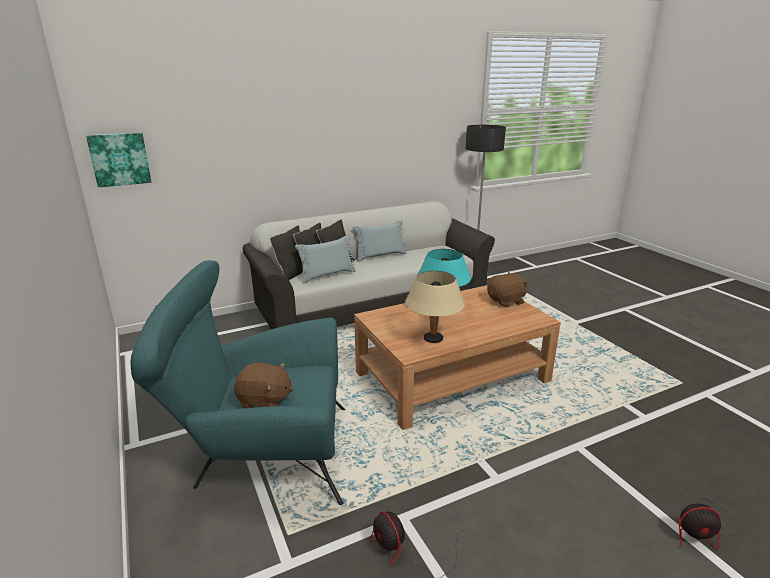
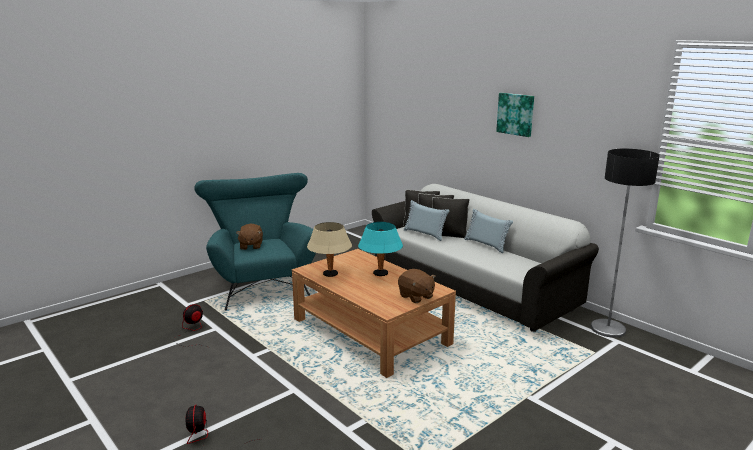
camera: 75 degrees right, 5 degrees down
picture [86,133,152,187] -> picture moved to [496,93,534,137]

